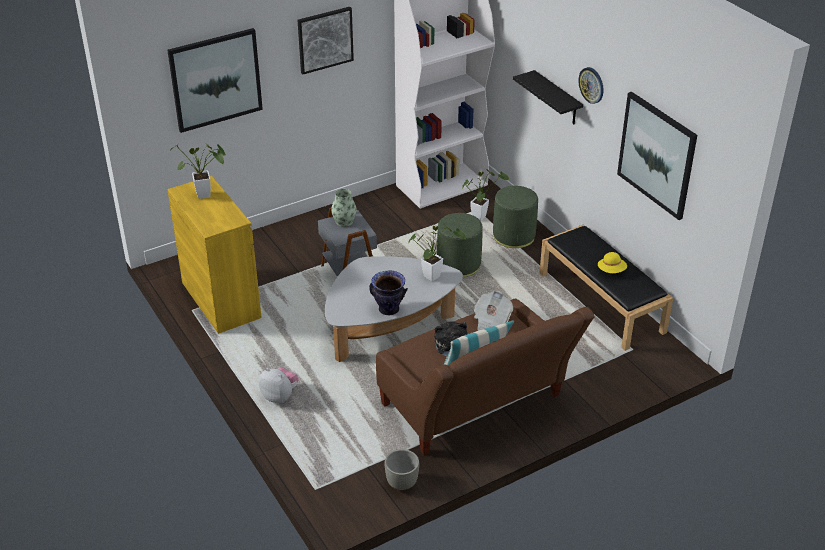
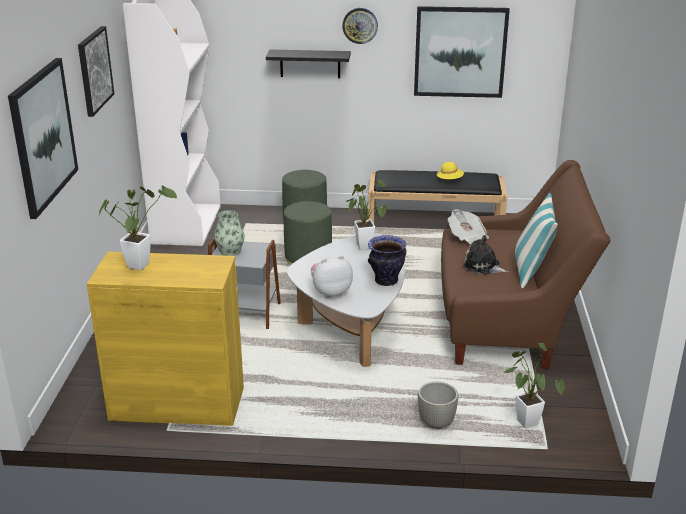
camera: 55 degrees left, 10 degrees down
plush toy [259,367,299,403] -> plush toy moved to [311,256,353,298]
grey planter [384,449,419,490] -> grey planter moved to [418,382,458,429]
potted plant [462,169,509,221] -> potted plant moved to [504,343,564,428]

